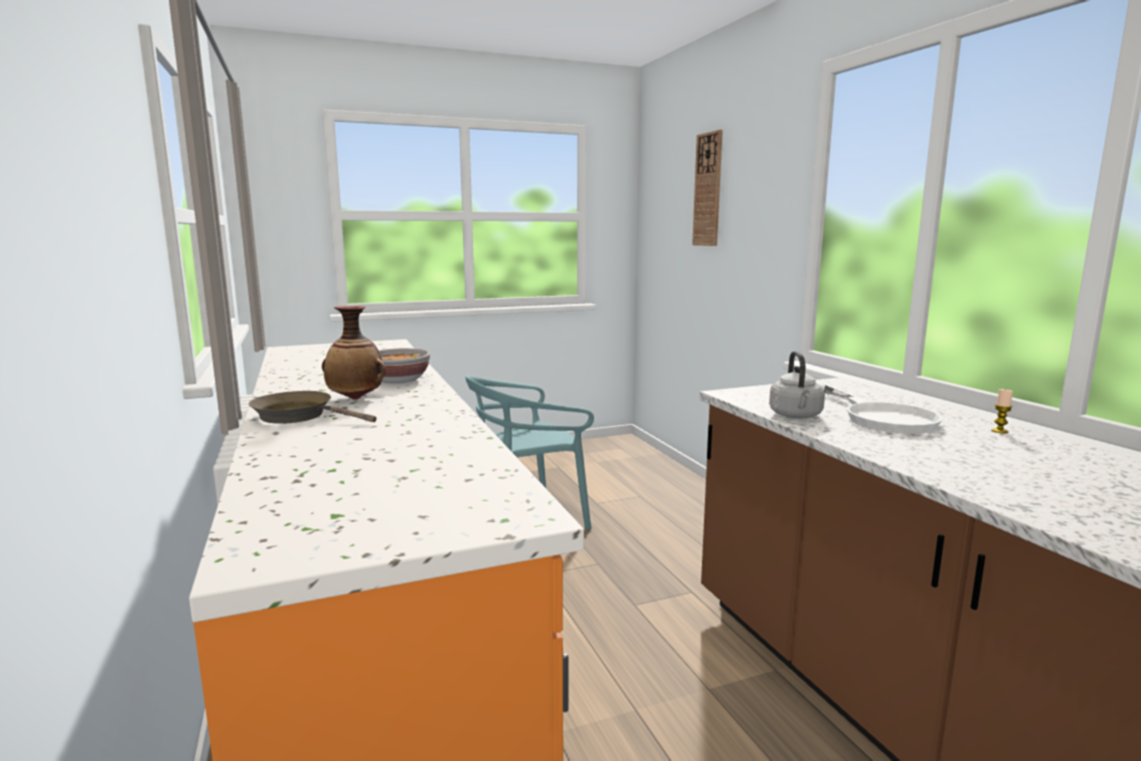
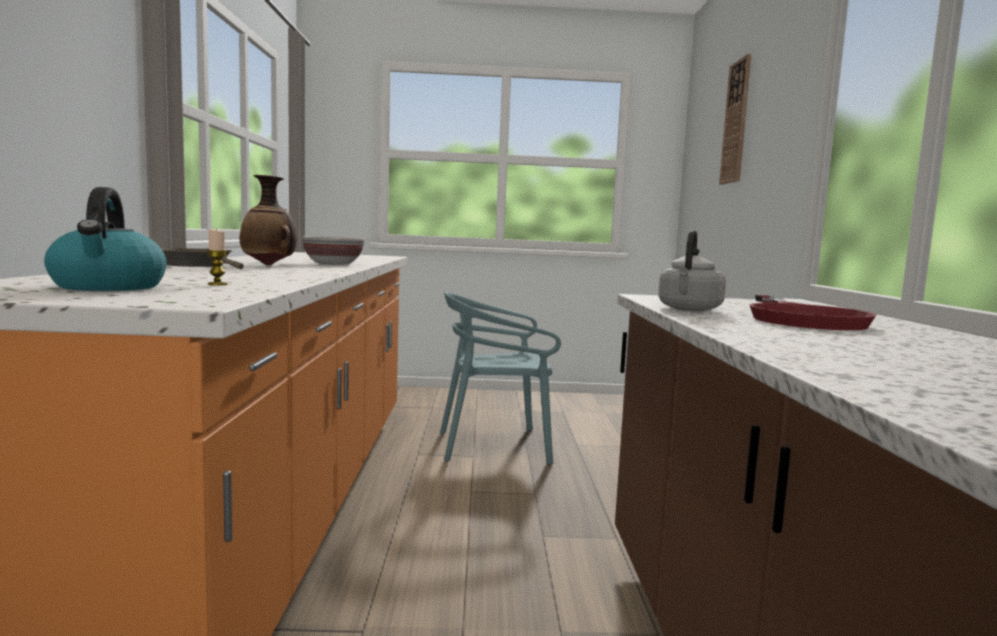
camera: 20 degrees right, 5 degrees down
white frying pan [821,385,943,434] -> red frying pan [749,295,876,330]
candle [991,389,1013,434] -> candle moved to [207,229,228,285]
none -> kettle [44,187,167,291]

